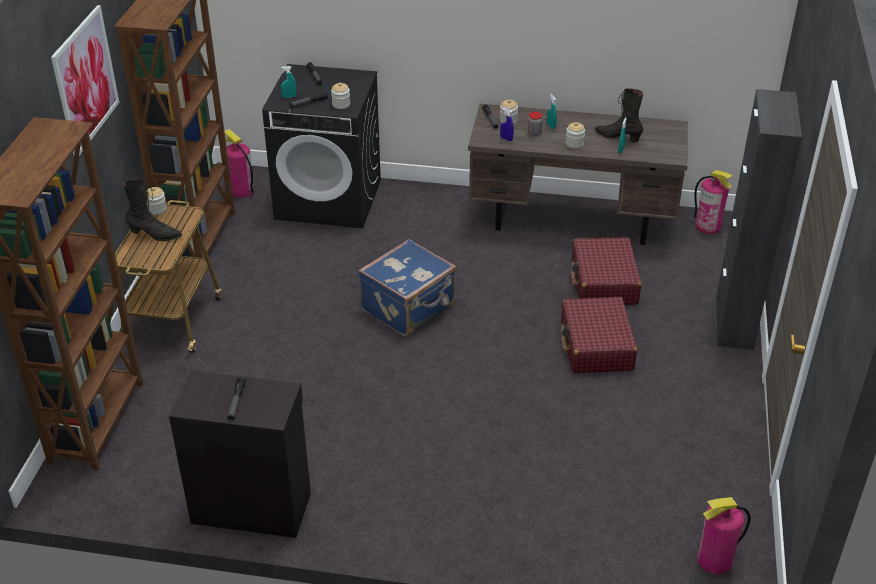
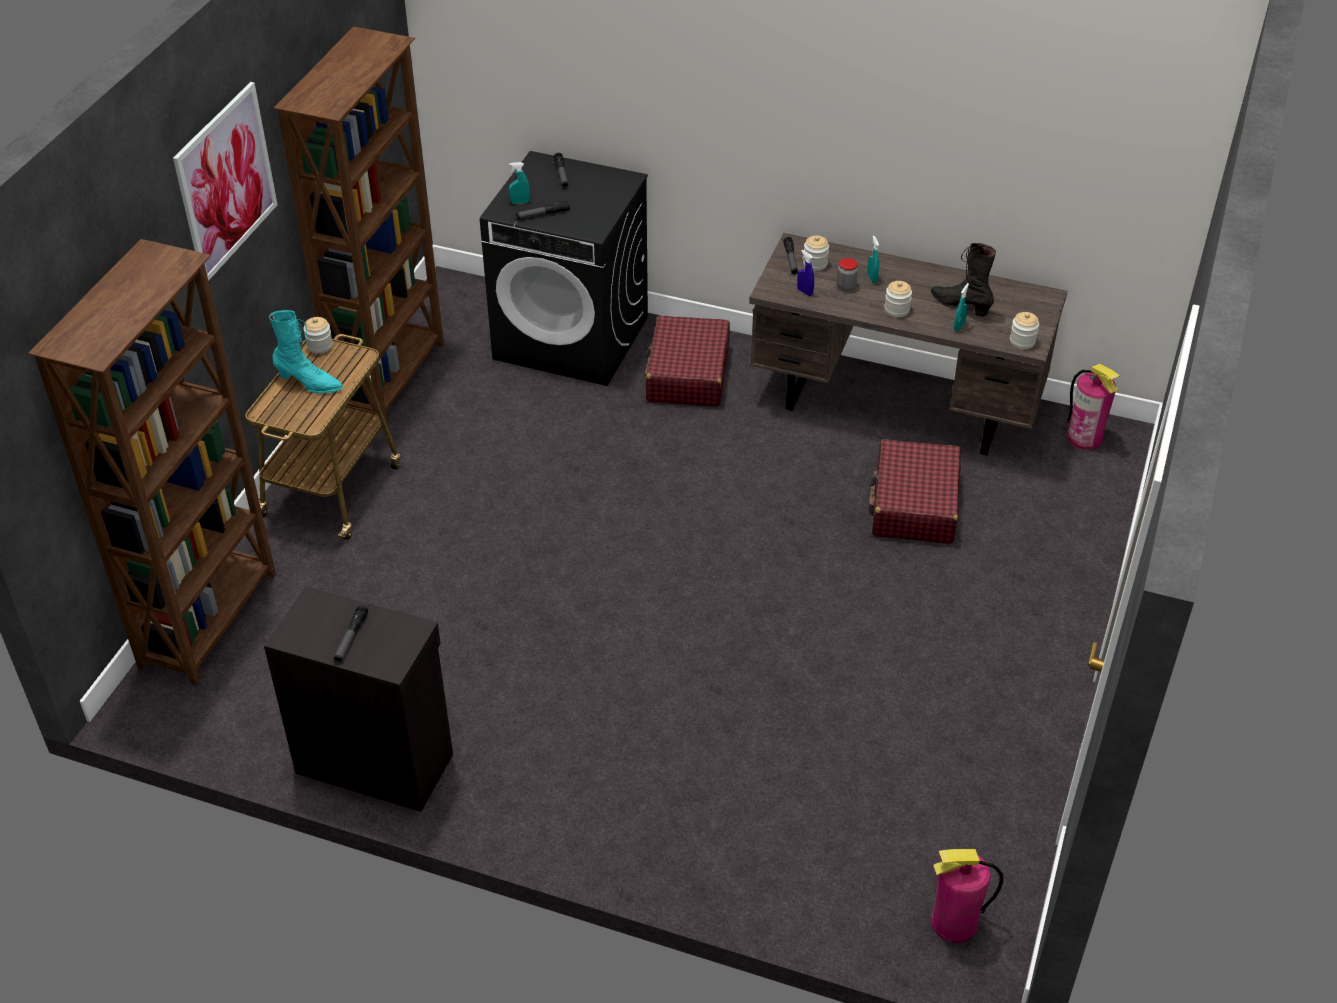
camera: 10 degrees right, 5 degrees up
black boot [123,179,182,241] -> turquoise boot [269,310,343,394]
fire extinguisher [224,129,254,197] -> none
jar [331,83,350,109] -> jar moved to [1010,312,1039,349]
blue suitcase [358,239,456,336] -> none
red suitcase [561,297,637,373] -> red suitcase moved to [645,316,730,407]
black cabinet [716,89,802,350] -> none

